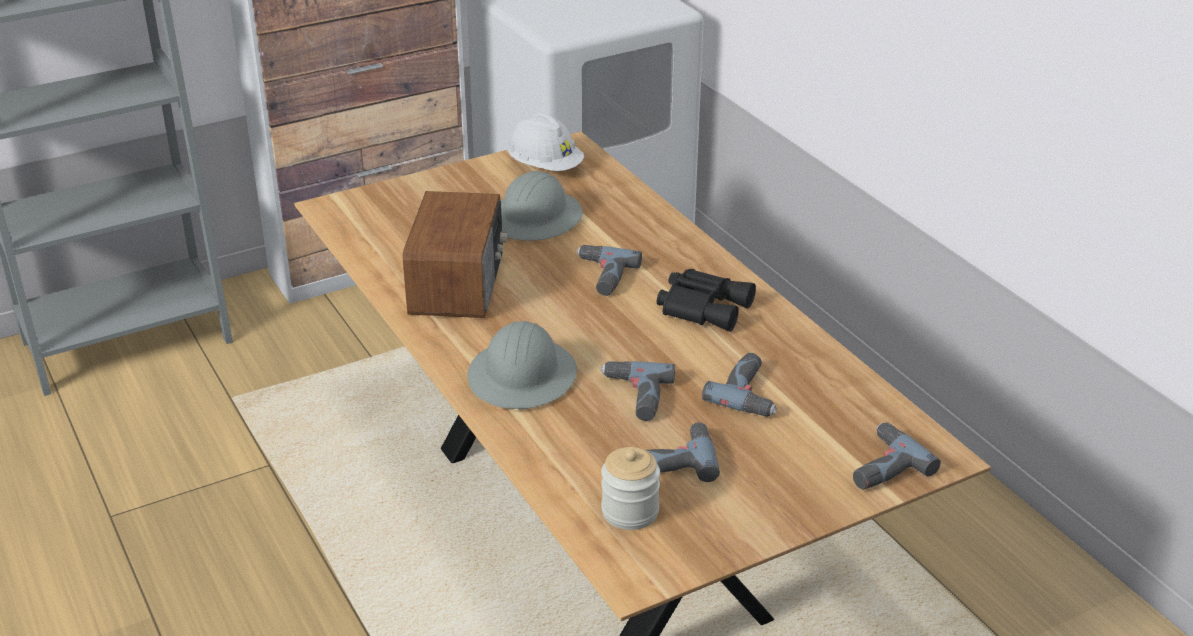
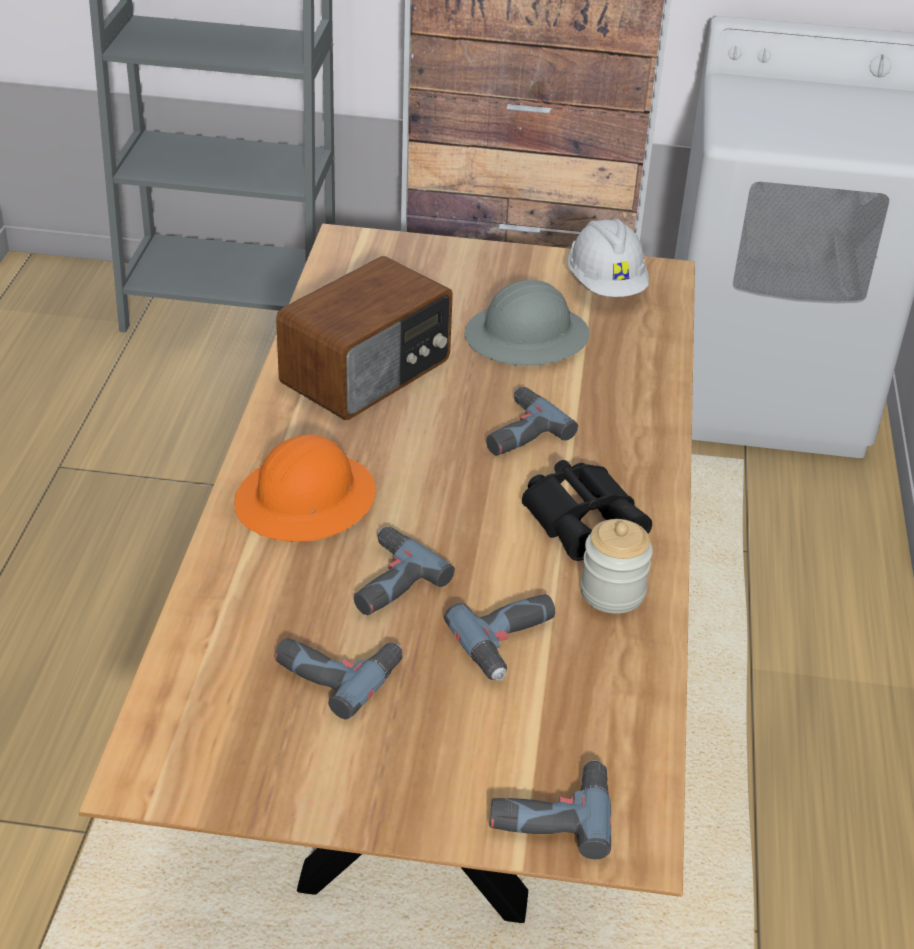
camera: 35 degrees right, 5 degrees up
grey hard hat [467,321,577,409] -> orange hard hat [234,434,376,542]
jar [601,447,660,530] -> jar moved to [580,519,653,613]

